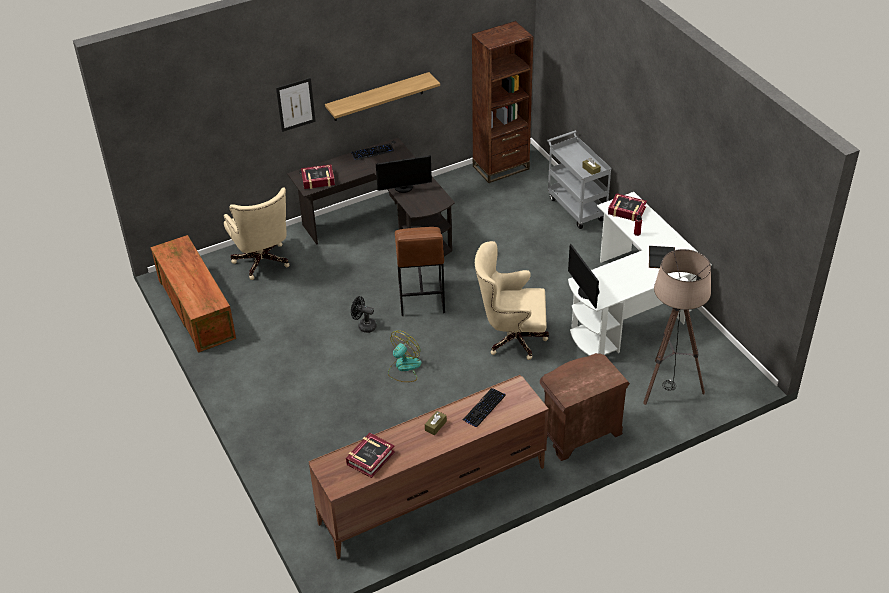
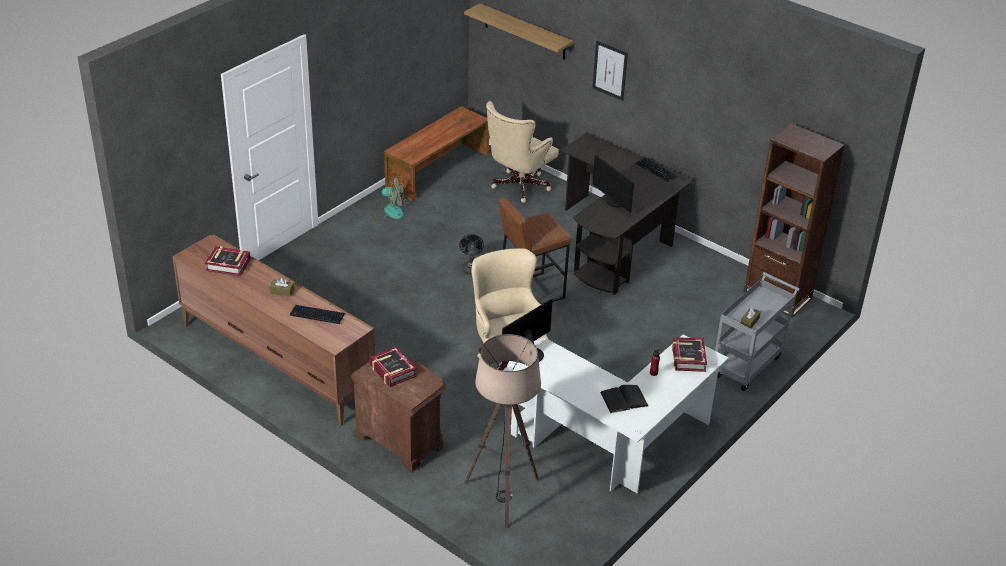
camera: 65 degrees right, 5 degrees down
book [301,164,335,189] -> book moved to [370,346,417,387]
shelf [325,72,440,121] -> shelf moved to [464,3,573,60]
fan [388,330,421,382] -> fan moved to [371,175,406,221]

